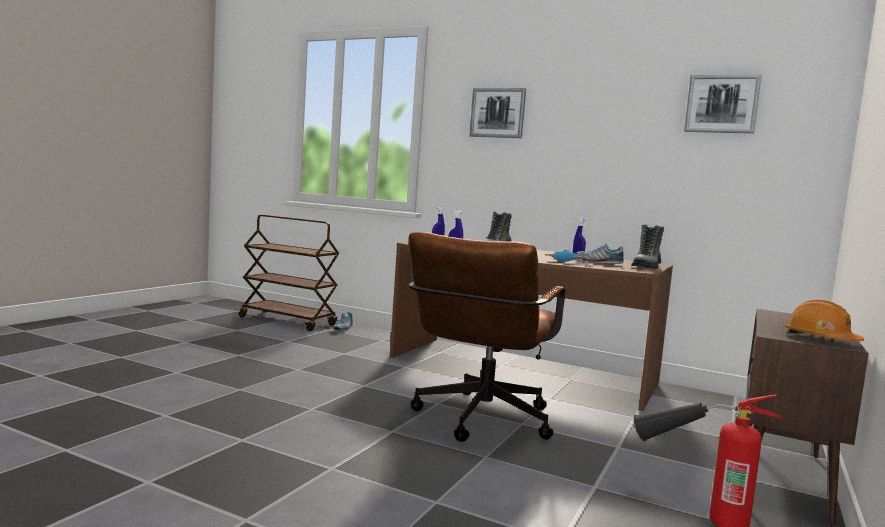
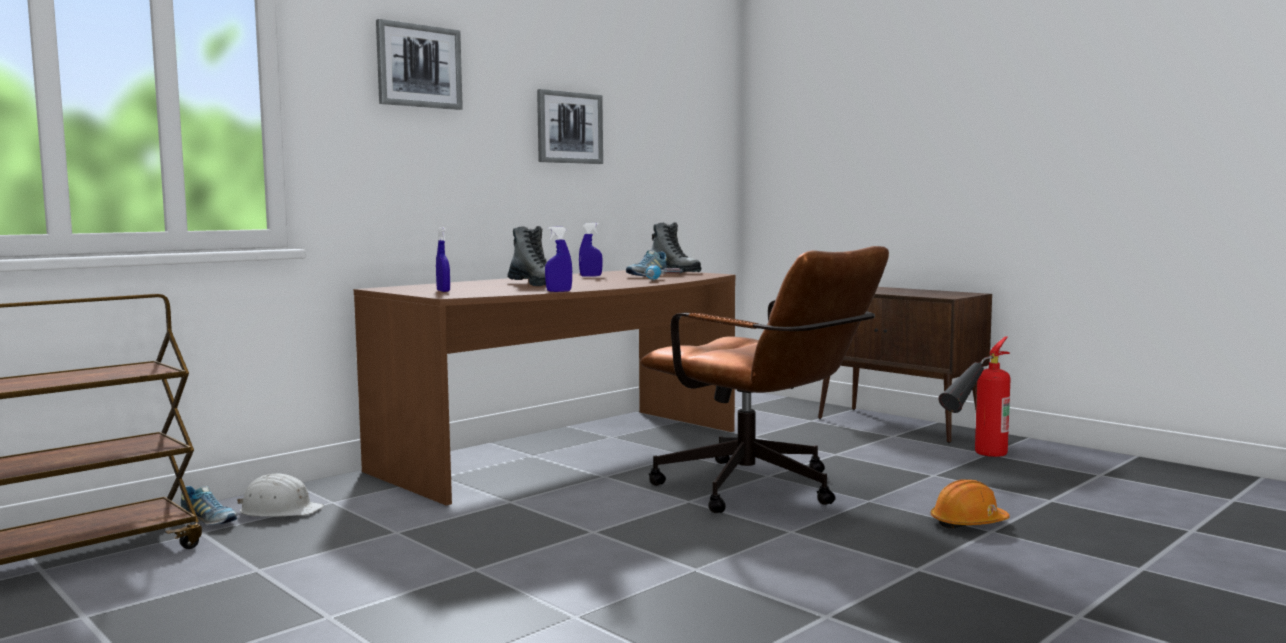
camera: 70 degrees left, 0 degrees up
picture [684,74,762,134] -> picture moved to [537,89,603,164]
orange hard hat [784,300,864,341] -> orange hard hat moved to [931,479,1010,529]
none -> white hard hat [237,474,324,517]

